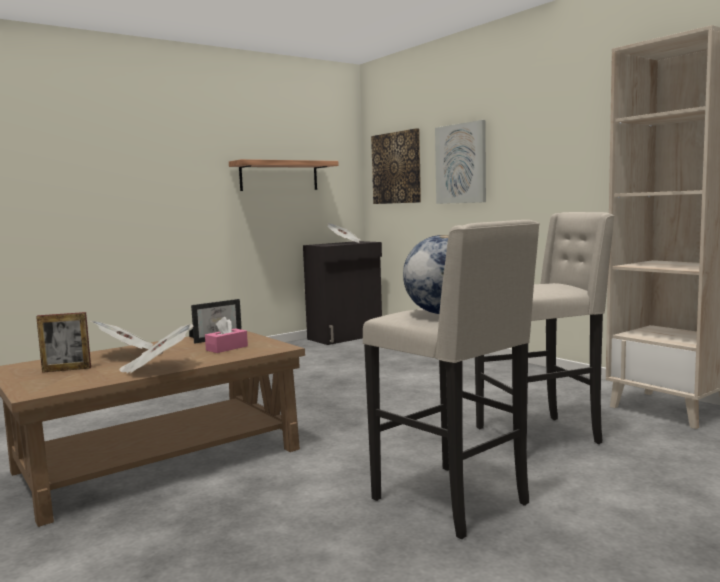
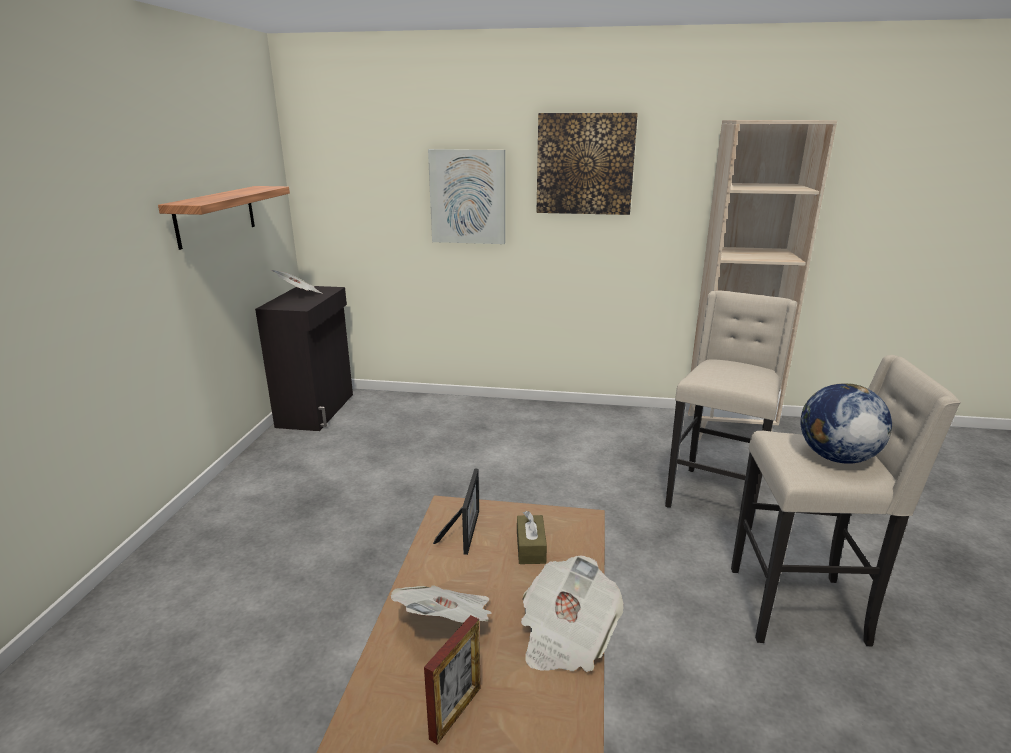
camera: 45 degrees left, 15 degrees up
pink tissue box [205,317,248,353] -> brown tissue box [517,511,547,564]
picture [371,128,421,204] -> picture moved to [536,113,638,215]

